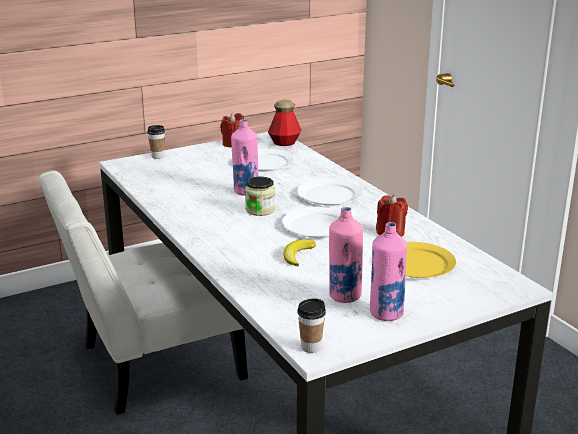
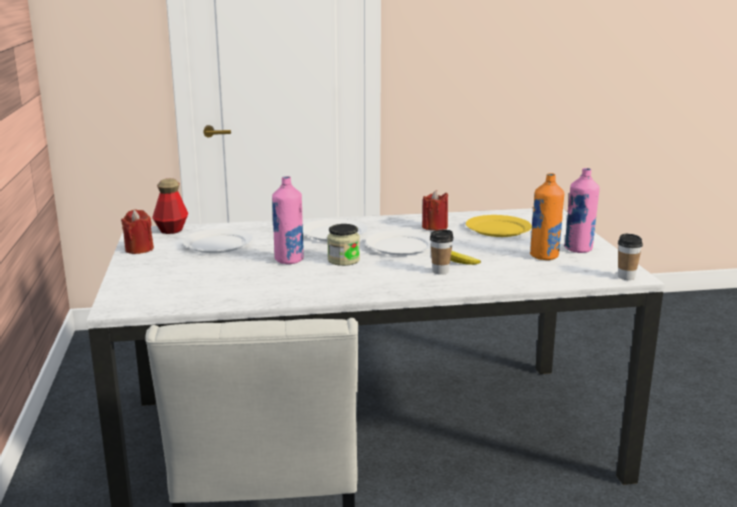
camera: 70 degrees left, 5 degrees down
cup [147,125,165,159] -> cup moved to [430,230,453,275]
pink bottle [329,207,363,303] -> orange bottle [530,173,564,260]

